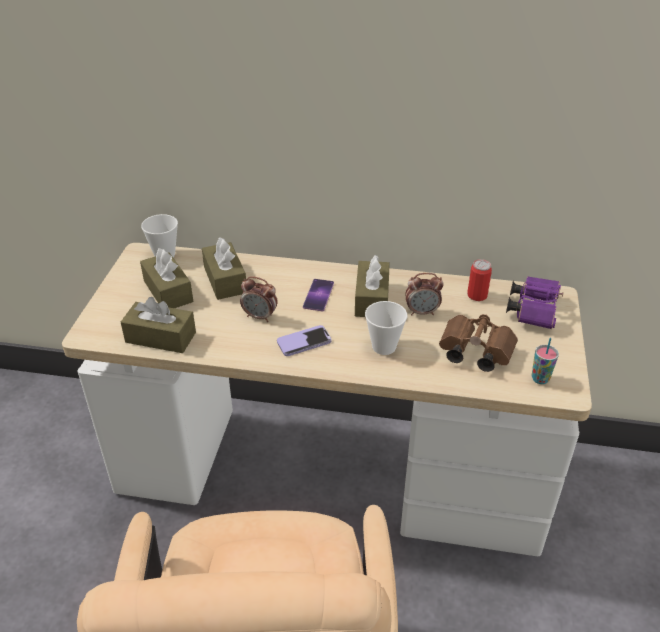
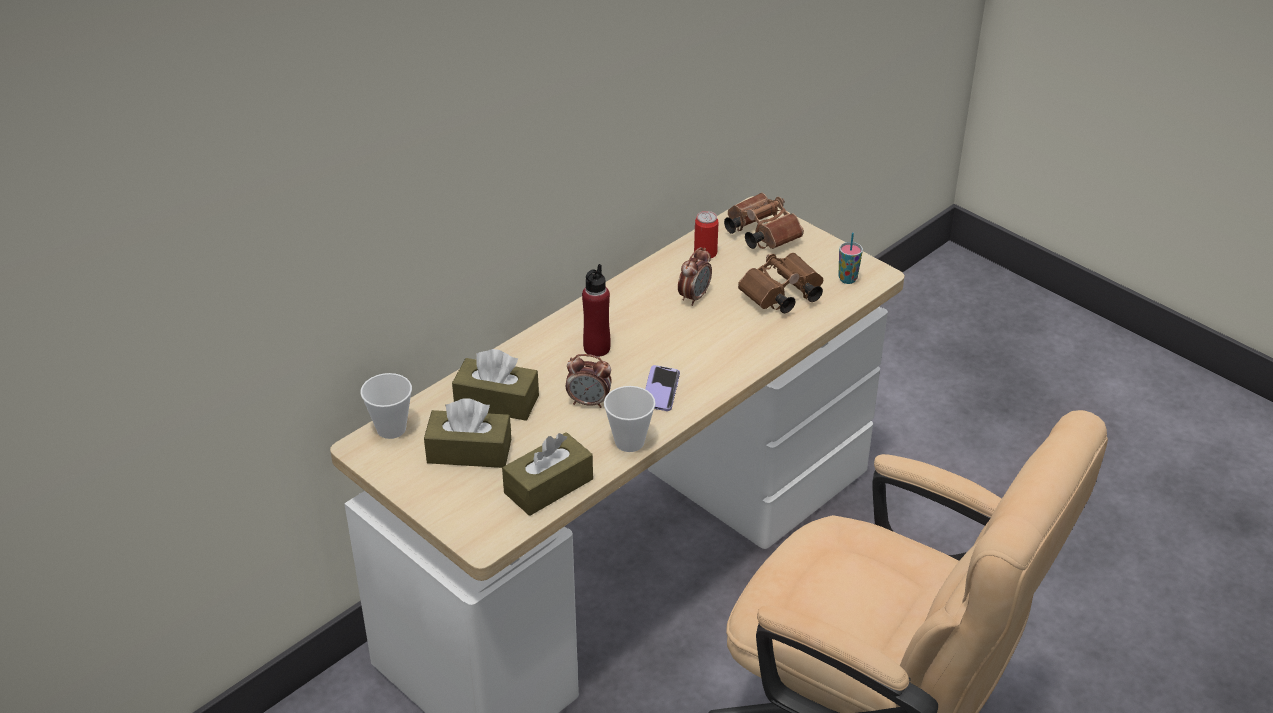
camera: 55 degrees left, 0 degrees up
alarm clock [240,276,278,322] -> alarm clock turned 45 degrees clockwise [566,354,612,408]
phone [303,279,334,311] -> red bottle [582,264,611,357]
brown tissue box [355,255,390,317] -> none
cup [365,301,407,355] -> cup moved to [604,386,656,452]
purple binoculars [506,276,564,329] -> brown binoculars [724,193,804,249]

